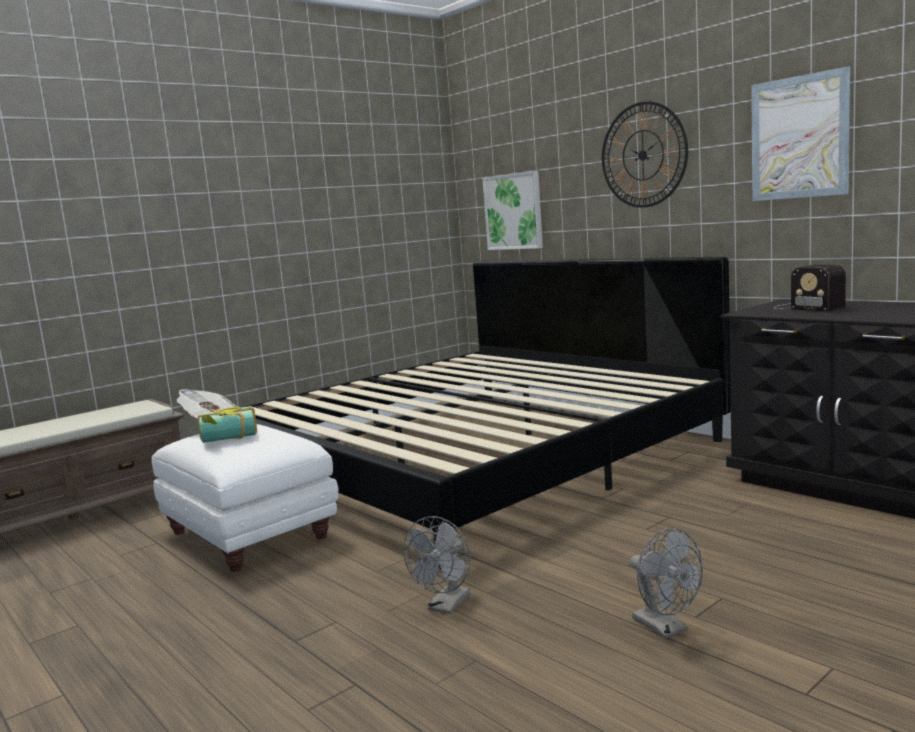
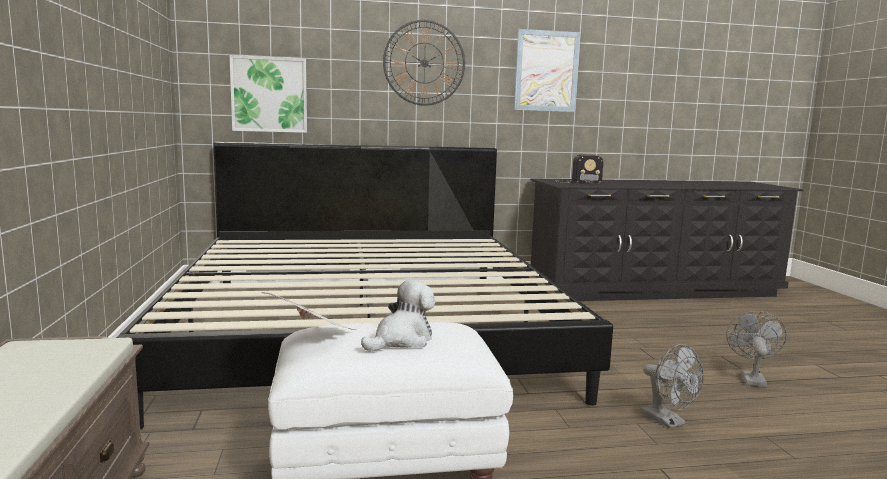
camera: 60 degrees left, 0 degrees up
book [198,406,257,443] -> plush toy [361,280,435,351]
grey fan [630,528,703,639] -> grey fan turned 75 degrees counterclockwise [726,311,787,387]

